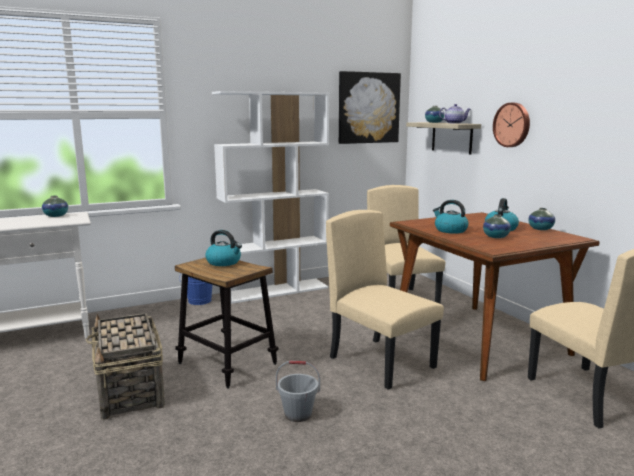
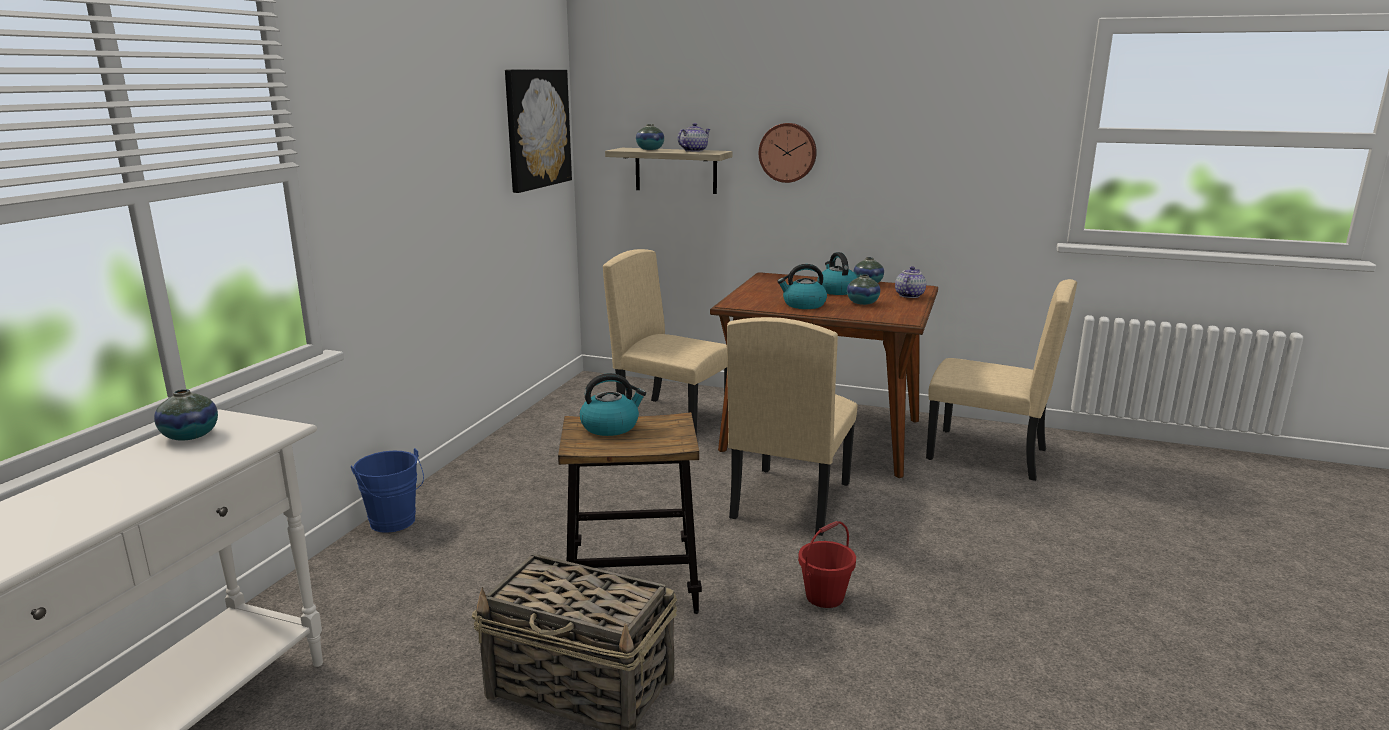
camera: 45 degrees left, 5 degrees up
white bookcase [212,91,329,304] -> none
grey bucket [276,360,320,422] -> red bucket [798,521,856,608]
beige chair [326,210,444,390] -> beige chair turned 75 degrees counterclockwise [727,317,858,536]
none -> teapot [895,266,926,298]

